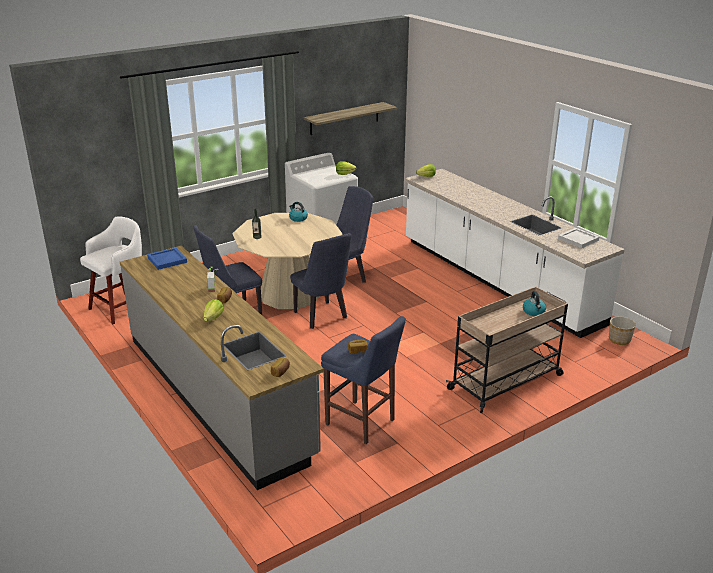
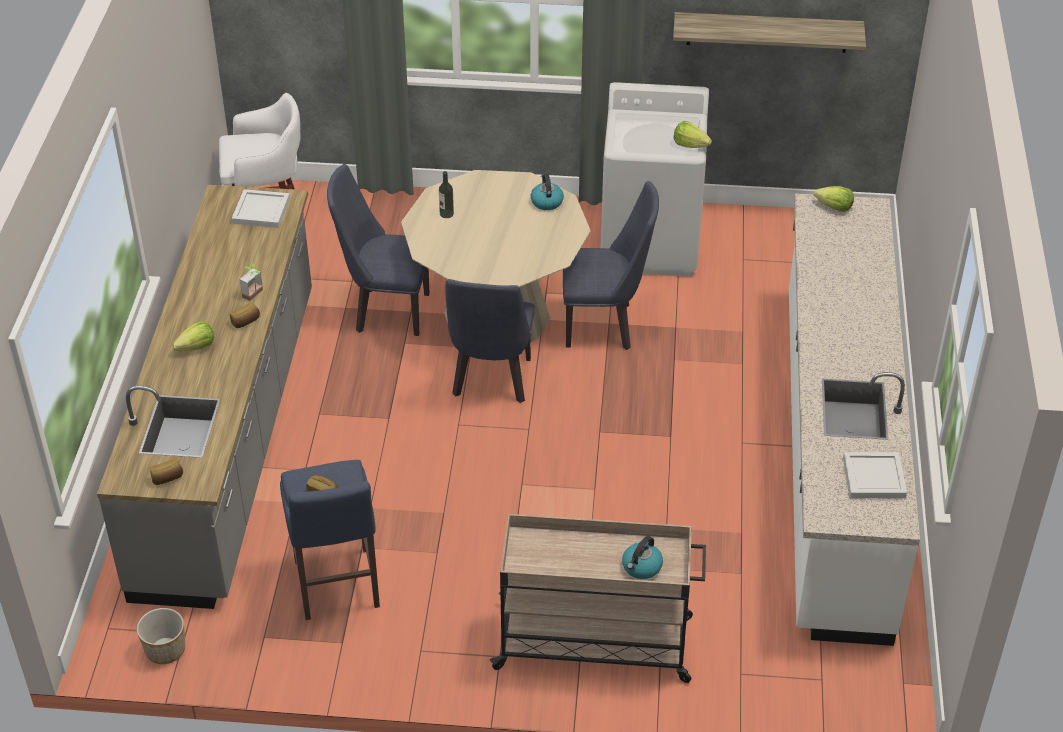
camera: 40 degrees right, 15 degrees up
blue tray [147,247,187,270] -> white tray [232,189,290,228]
planter [609,316,636,345] -> planter moved to [137,608,185,664]

